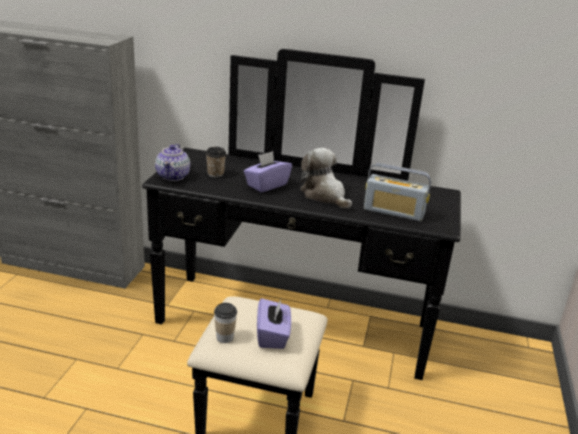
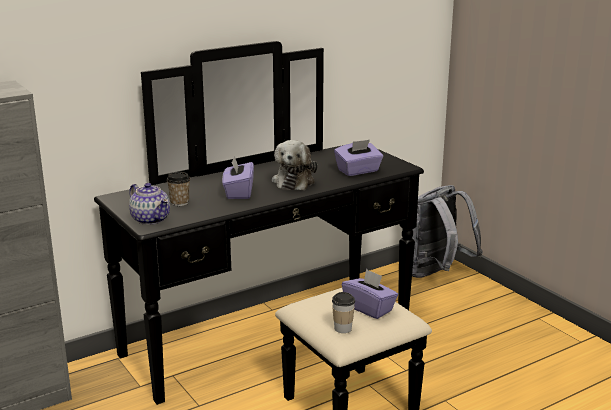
camera: 45 degrees left, 5 degrees down
plush toy [300,148,352,209] -> plush toy turned 90 degrees counterclockwise [272,140,318,190]
radio [364,163,431,221] -> purple tissue box [334,140,383,176]
none -> grey backpack [412,185,483,278]

